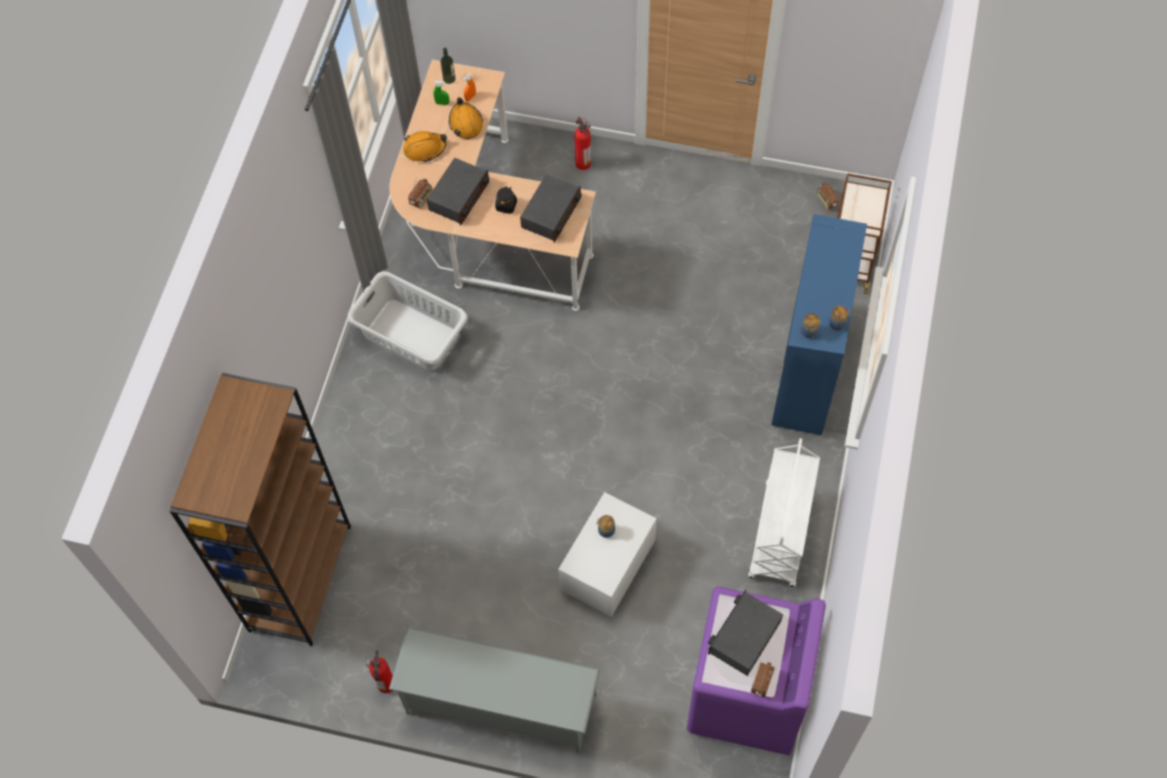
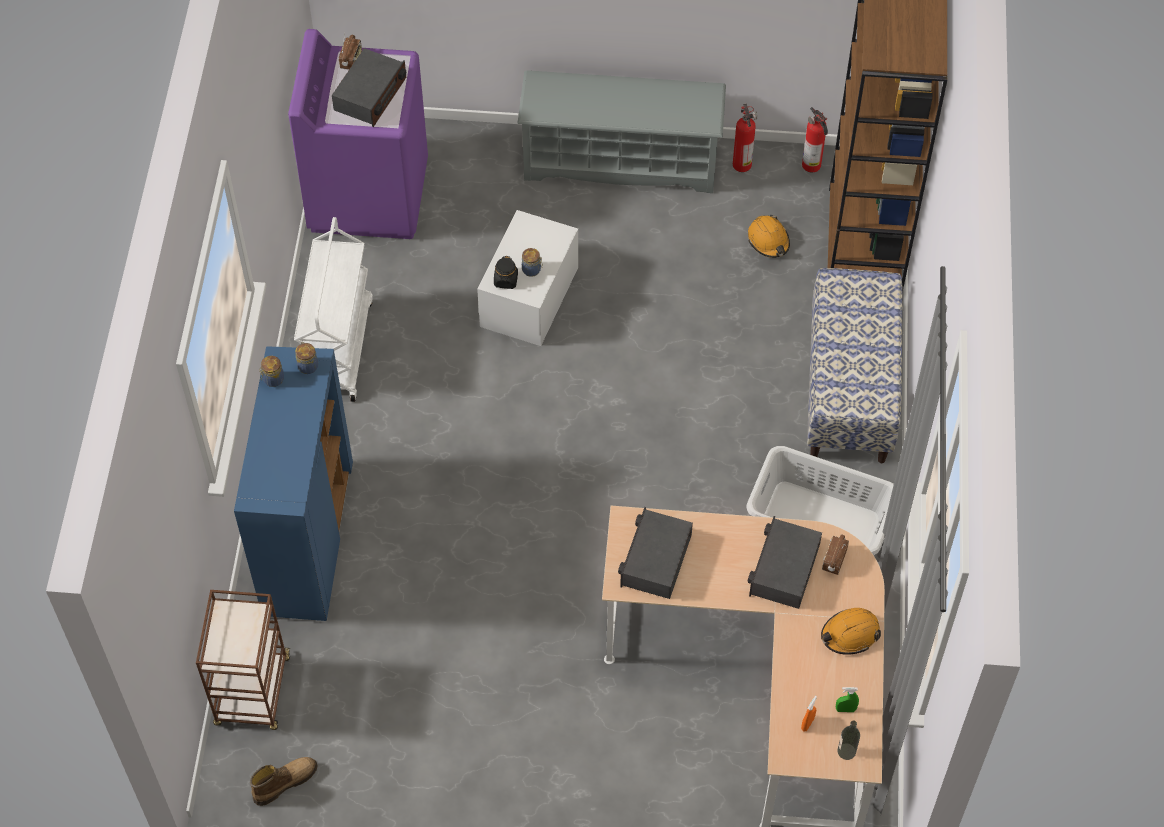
camera: 170 degrees right, 5 degrees down
orange hard hat [449,97,483,139] -> orange hard hat moved to [748,215,790,258]
black jar [495,186,517,214] -> black jar moved to [494,256,518,289]
fire extinguisher [575,117,591,170] -> fire extinguisher moved to [802,107,828,172]
radio [817,182,839,210] -> boot [250,757,318,806]
none -> bench [807,268,903,463]

